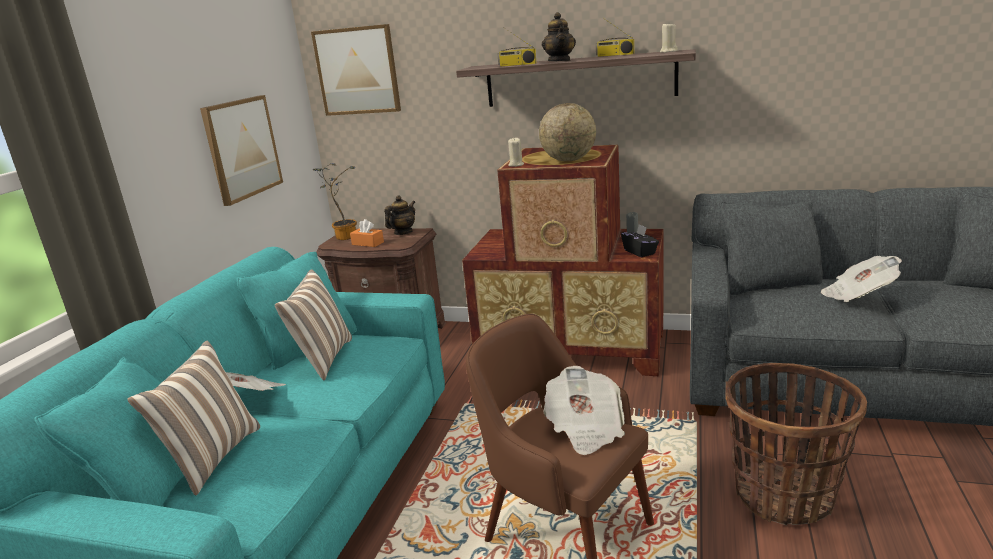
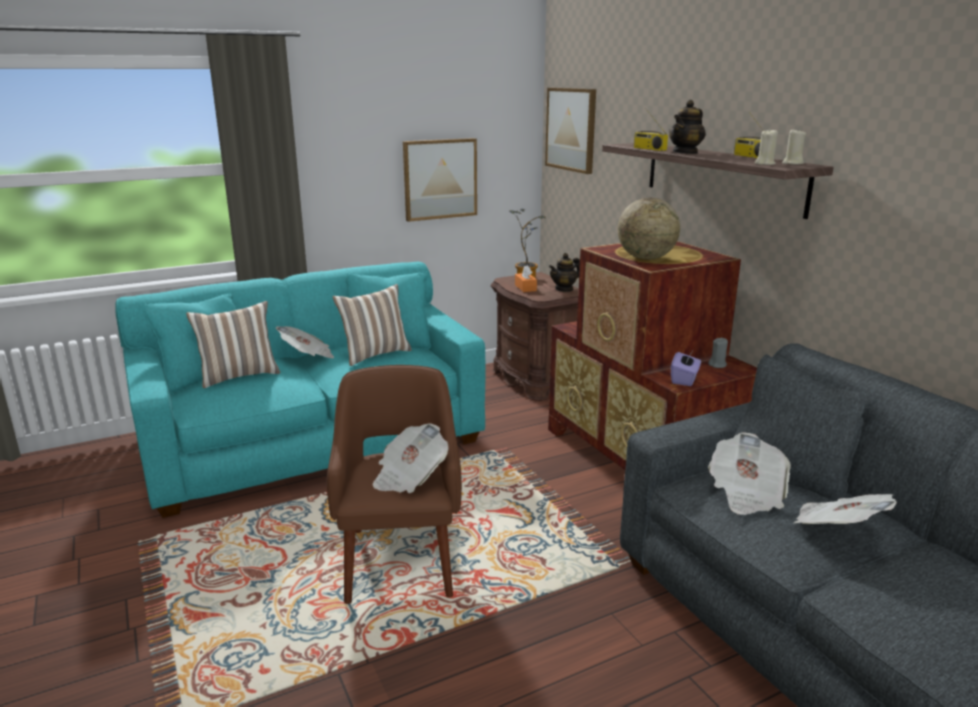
camera: 45 degrees right, 0 degrees up
teapot [384,195,415,235] -> teapot turned 150 degrees clockwise [549,253,580,292]
beige candle [508,138,524,167] -> beige candle moved to [755,129,778,165]
black tissue box [621,224,659,257] -> purple tissue box [671,349,701,386]
basket [725,363,867,525] -> none
none -> newspaper [708,432,791,515]

